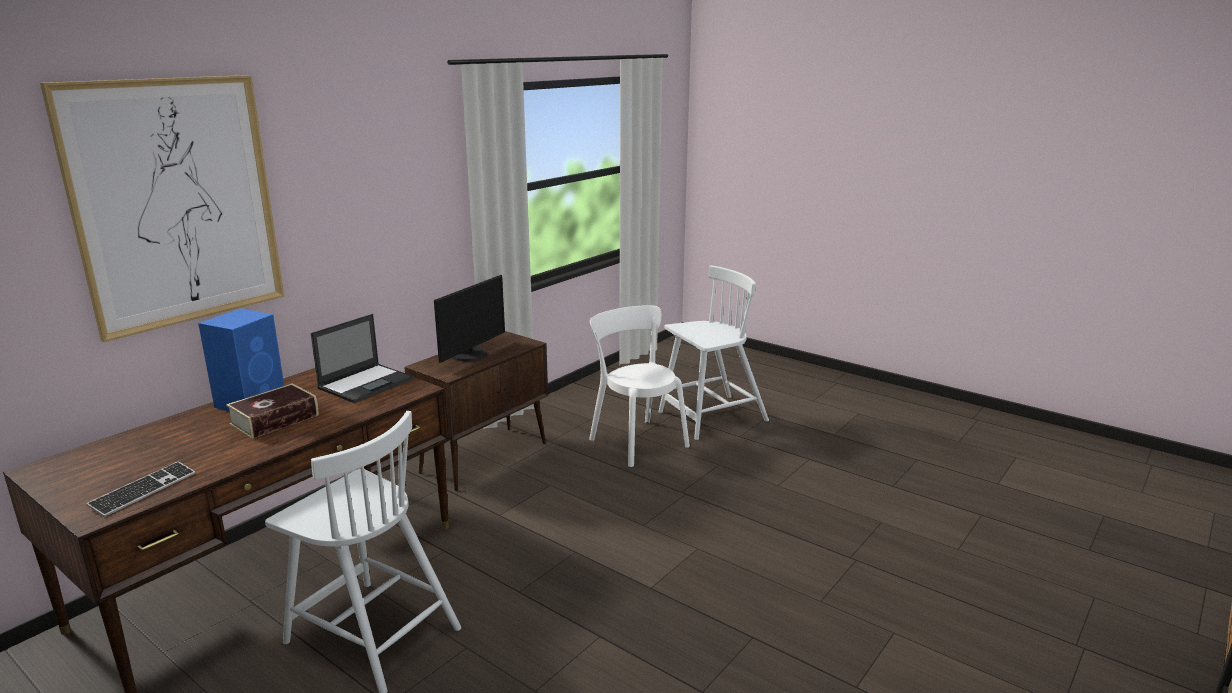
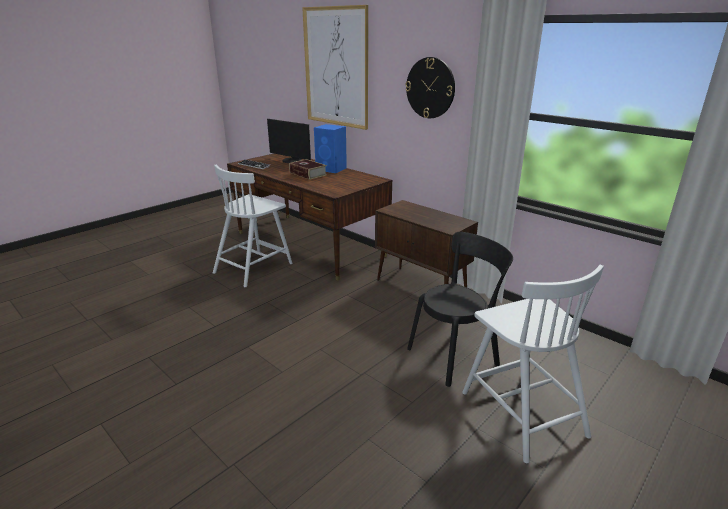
camera: 95 degrees right, 5 degrees up
laptop [311,314,414,403] -> none
monitor [434,275,505,363] -> monitor moved to [267,119,311,163]
white chair [589,305,690,467] -> black chair [407,232,513,387]
none -> wall clock [405,57,455,118]

